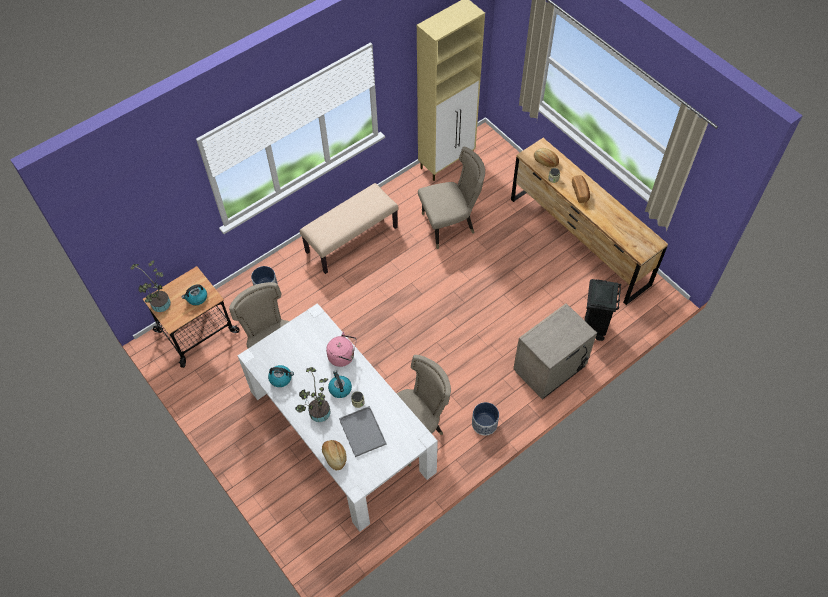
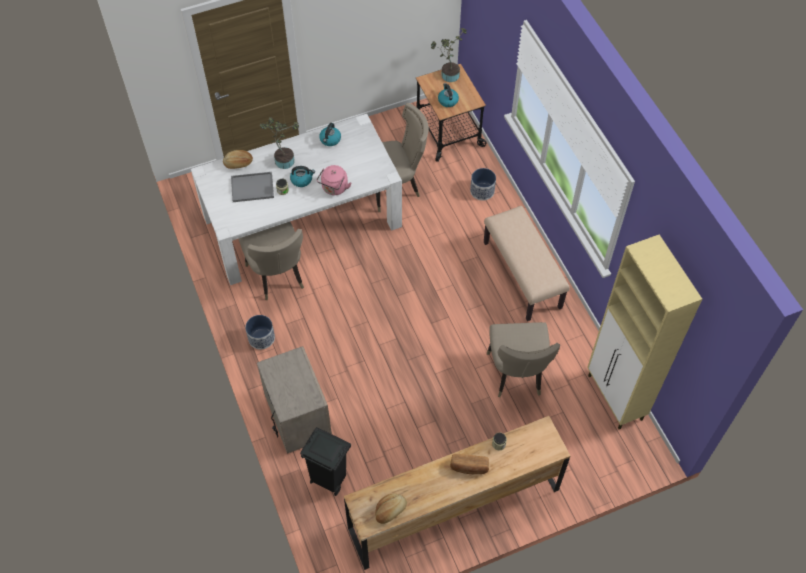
camera: 105 degrees right, 0 degrees up
bread [534,148,559,167] -> bread moved to [375,493,407,524]

